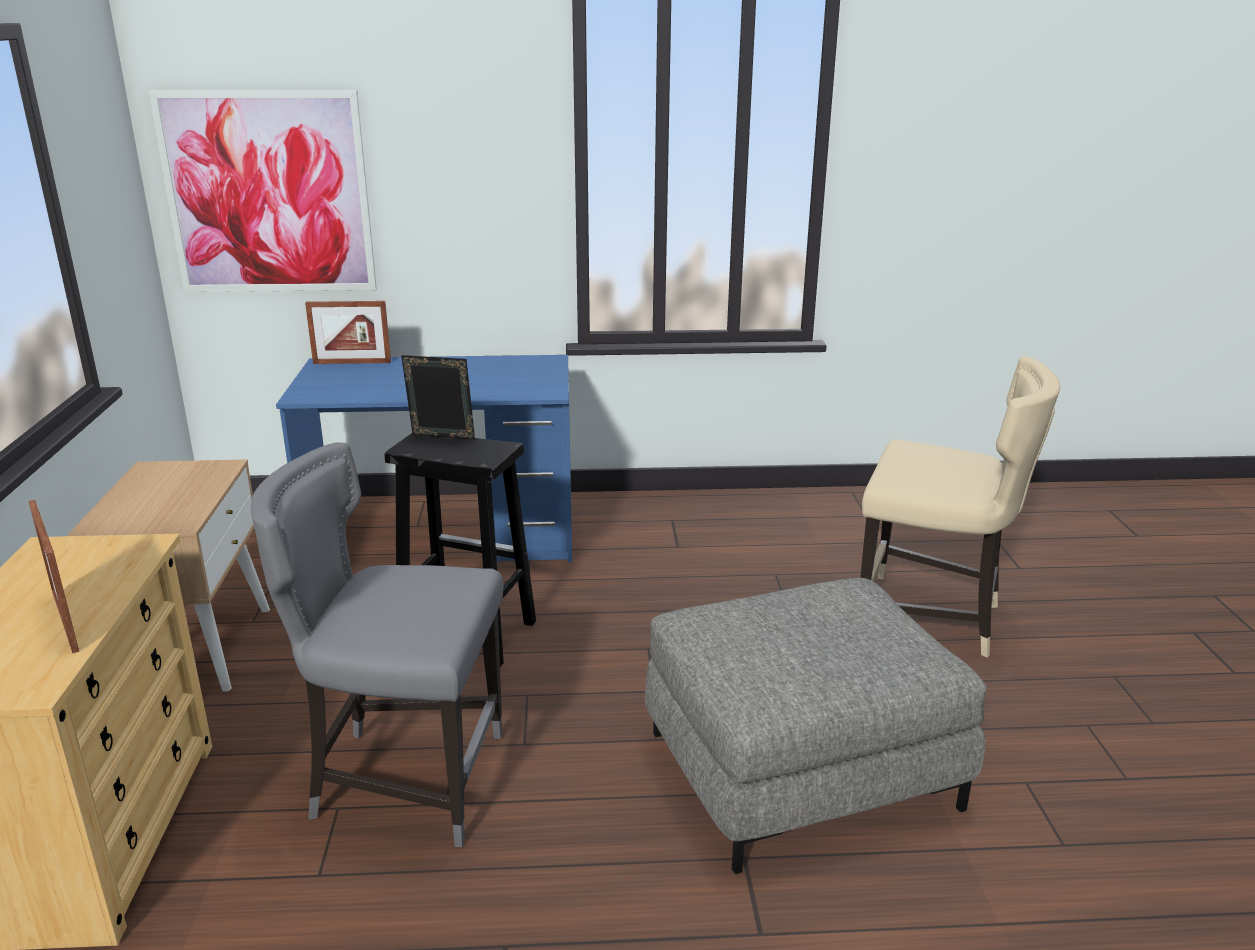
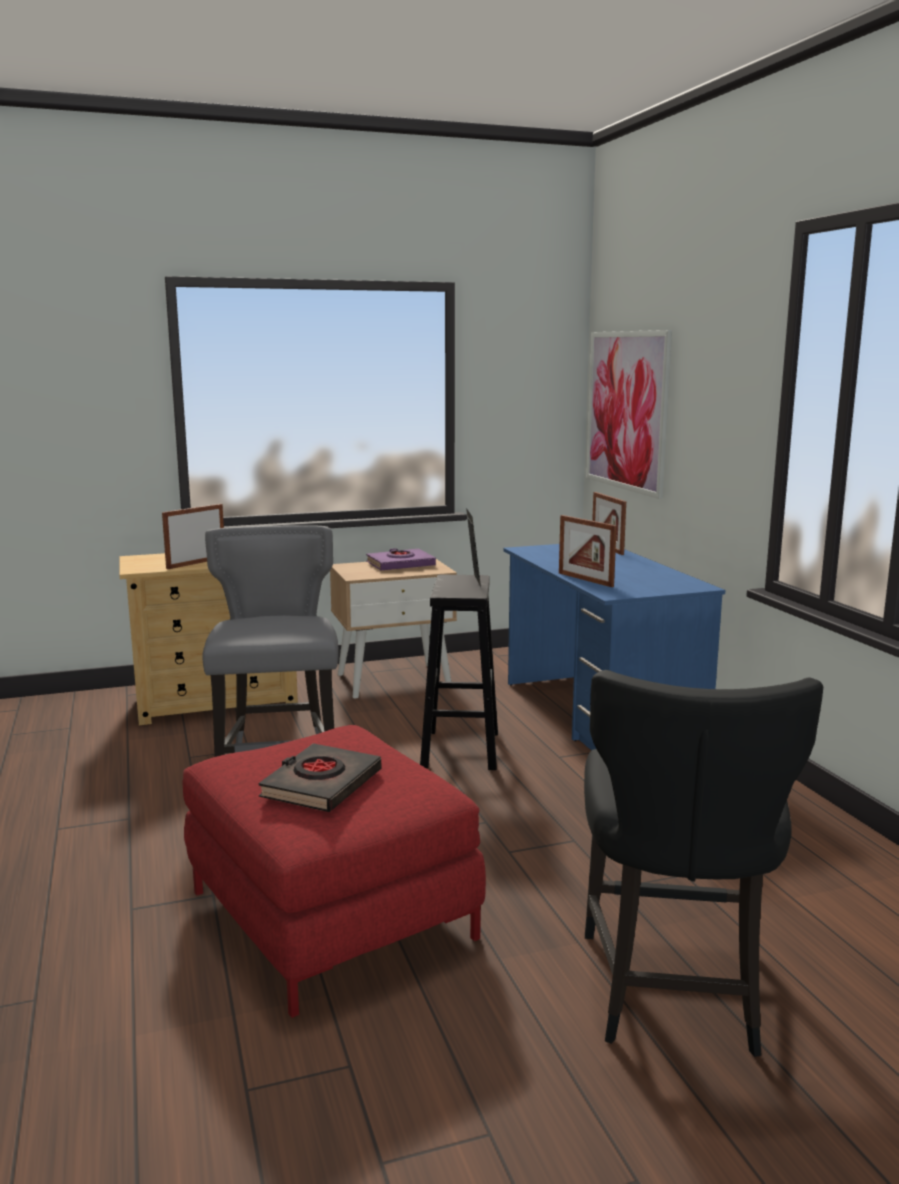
camera: 75 degrees right, 10 degrees down
grey ottoman [645,578,987,874] -> red ottoman [183,725,486,1018]
beige chair [860,356,1060,658] -> black chair [584,670,823,1057]
none -> black book [259,743,381,812]
none -> purple book [366,548,436,570]
none -> picture frame [559,515,617,587]

